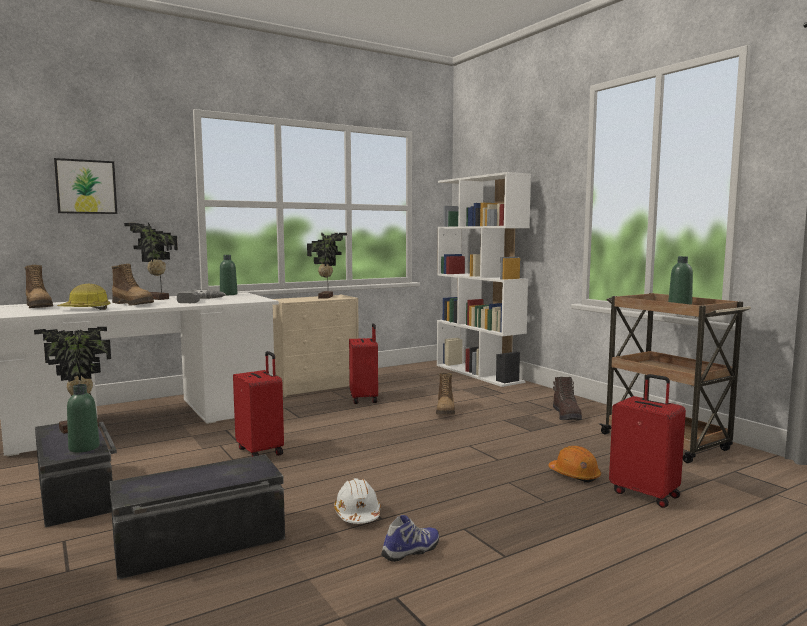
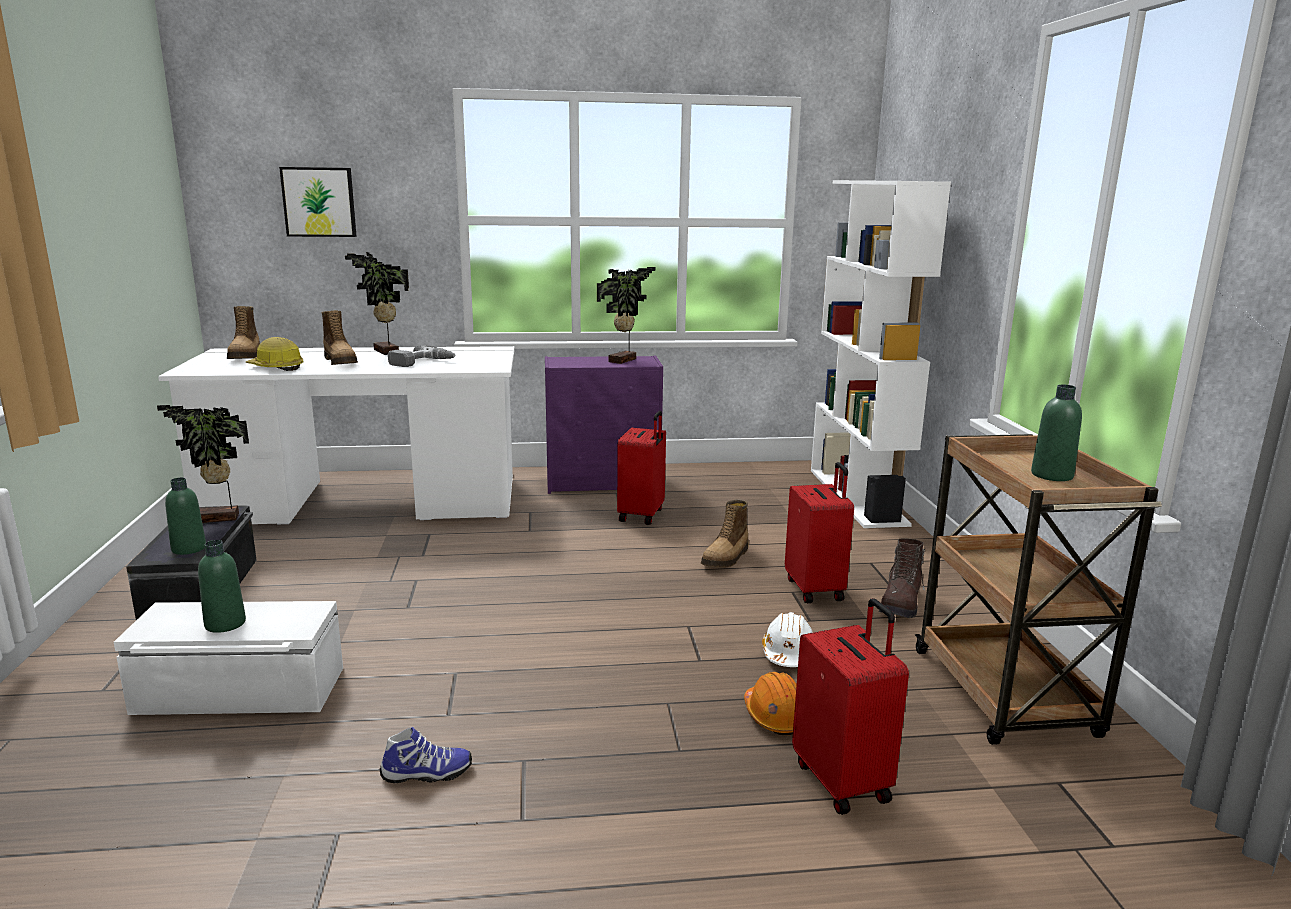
camera: 25 degrees right, 10 degrees up
black storage box [110,454,285,580] -> white storage box [114,601,343,715]
green bottle [220,255,238,295] -> green bottle moved to [198,540,246,633]
red suitcase [233,351,284,457] -> red suitcase moved to [785,462,854,603]
beige dresser [273,295,359,397] -> purple dresser [545,355,663,494]
white hard hat [334,478,381,524] -> white hard hat moved to [762,612,813,667]

